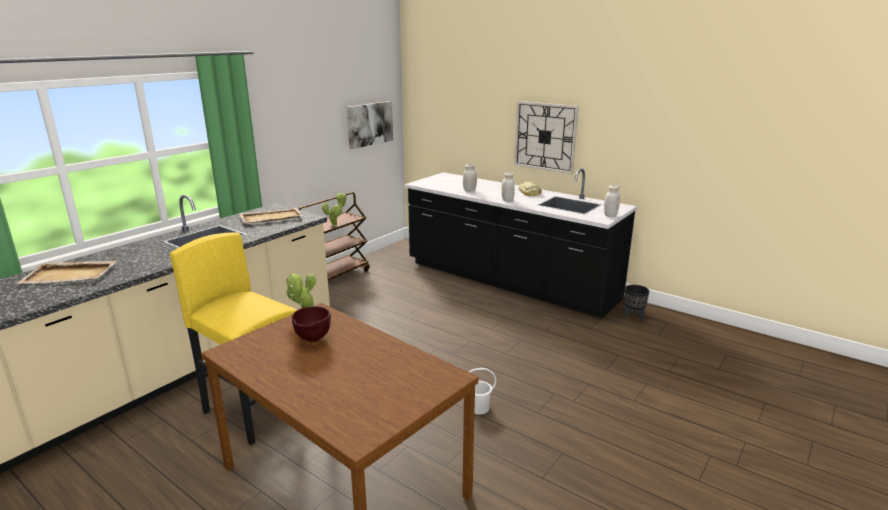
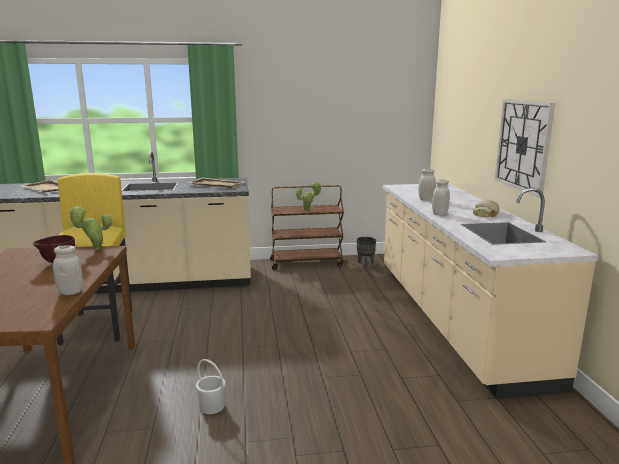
camera: 45 degrees right, 5 degrees down
picture [347,101,393,149] -> none
black counter [405,168,637,319] -> beige counter [383,183,598,399]
white jar [604,185,620,217] -> white jar moved to [53,245,83,295]
black planter [623,285,649,322] -> black planter moved to [357,237,376,267]

